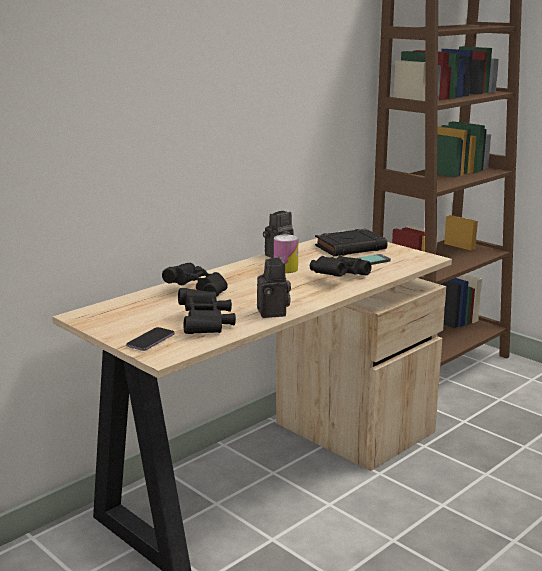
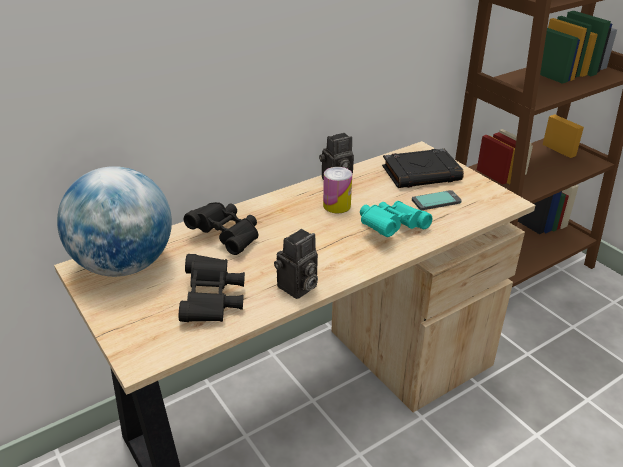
camera: 10 degrees right, 15 degrees up
phone [126,327,175,351] -> none
camera [257,256,291,318] -> camera turned 45 degrees clockwise [274,229,318,299]
black binoculars [310,256,372,277] -> turquoise binoculars [360,201,432,237]
none -> globe [57,166,172,277]

